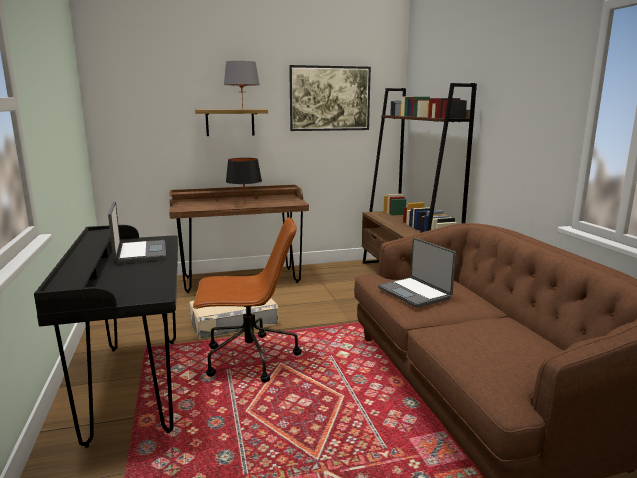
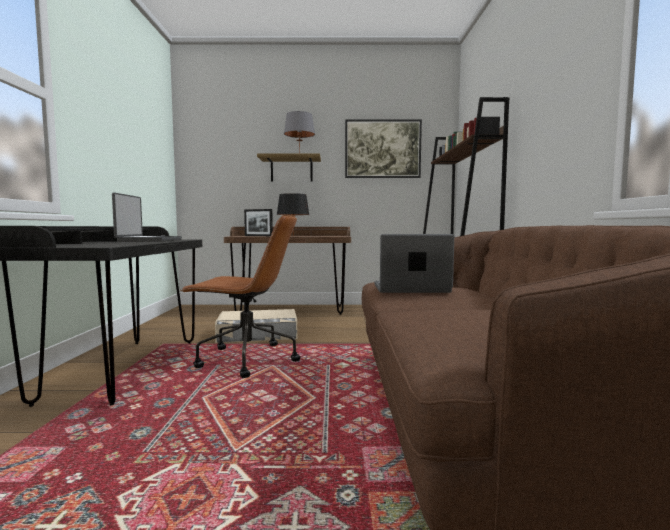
camera: 15 degrees right, 10 degrees down
laptop [378,238,456,308] -> laptop turned 105 degrees clockwise [374,234,454,293]
none -> picture frame [244,209,273,236]

